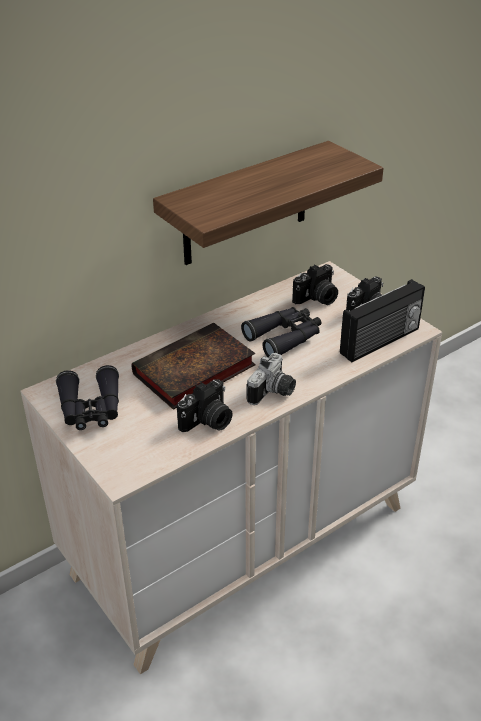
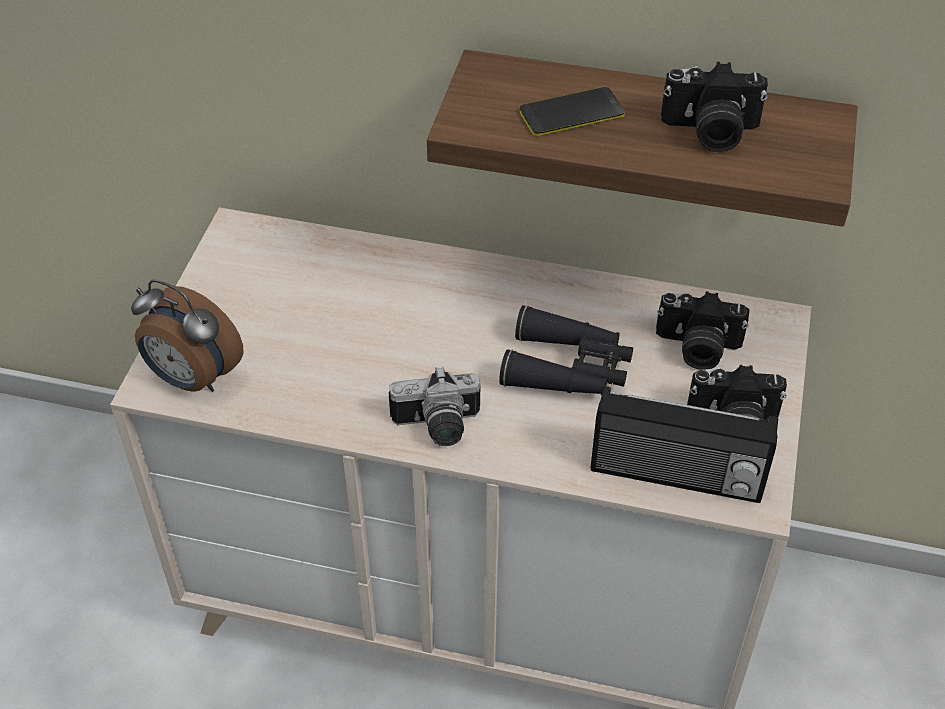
camera: 50 degrees right, 10 degrees up
black binoculars [56,365,119,430] -> none
book [131,323,255,410] -> none
camera [177,379,232,432] -> camera moved to [661,62,768,152]
none -> alarm clock [131,279,243,392]
none -> phone [520,87,625,136]

